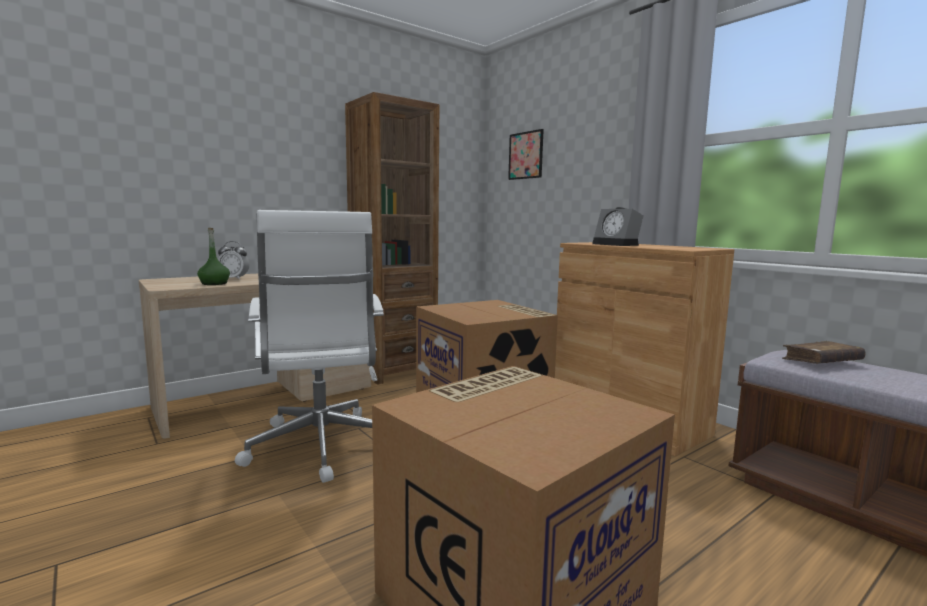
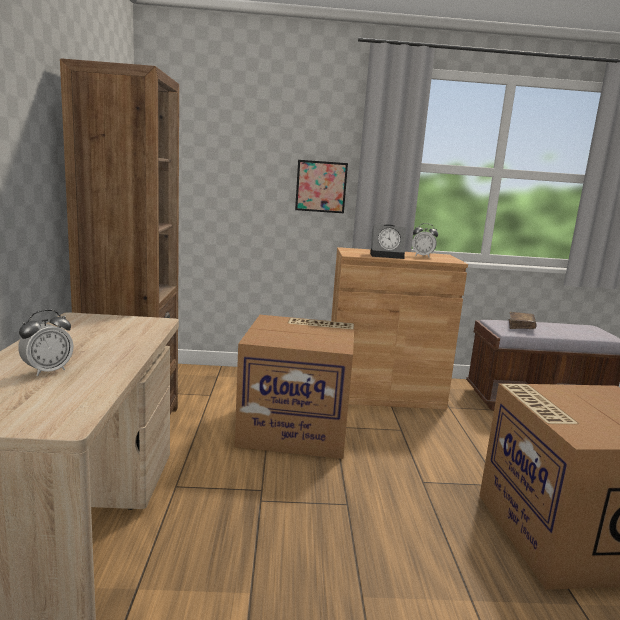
camera: 55 degrees left, 5 degrees up
green bottle [197,228,230,285] -> none
white office chair [235,210,384,483] -> none
picture [508,129,544,180] -> picture moved to [295,160,348,213]
none -> alarm clock [412,223,438,258]

